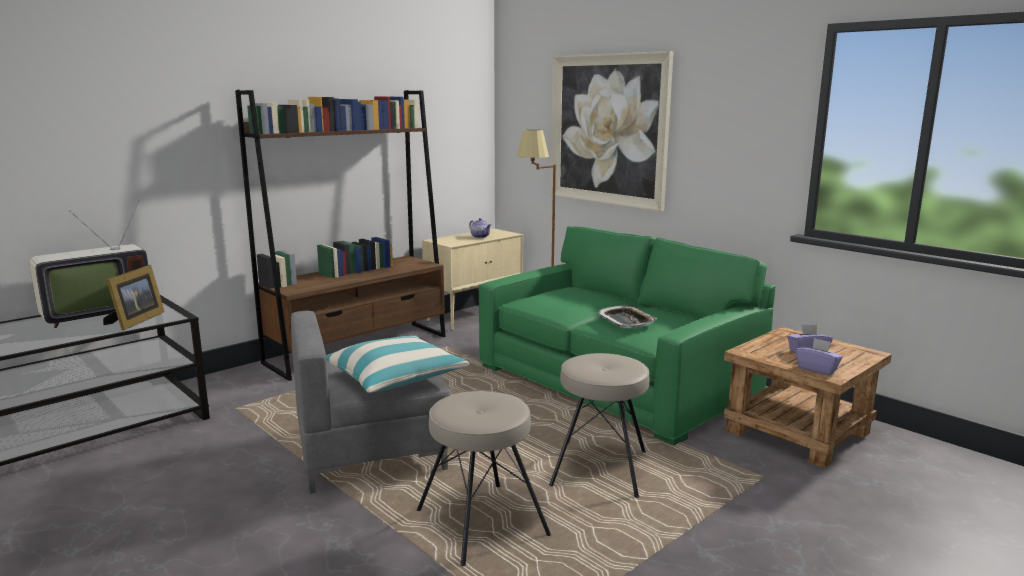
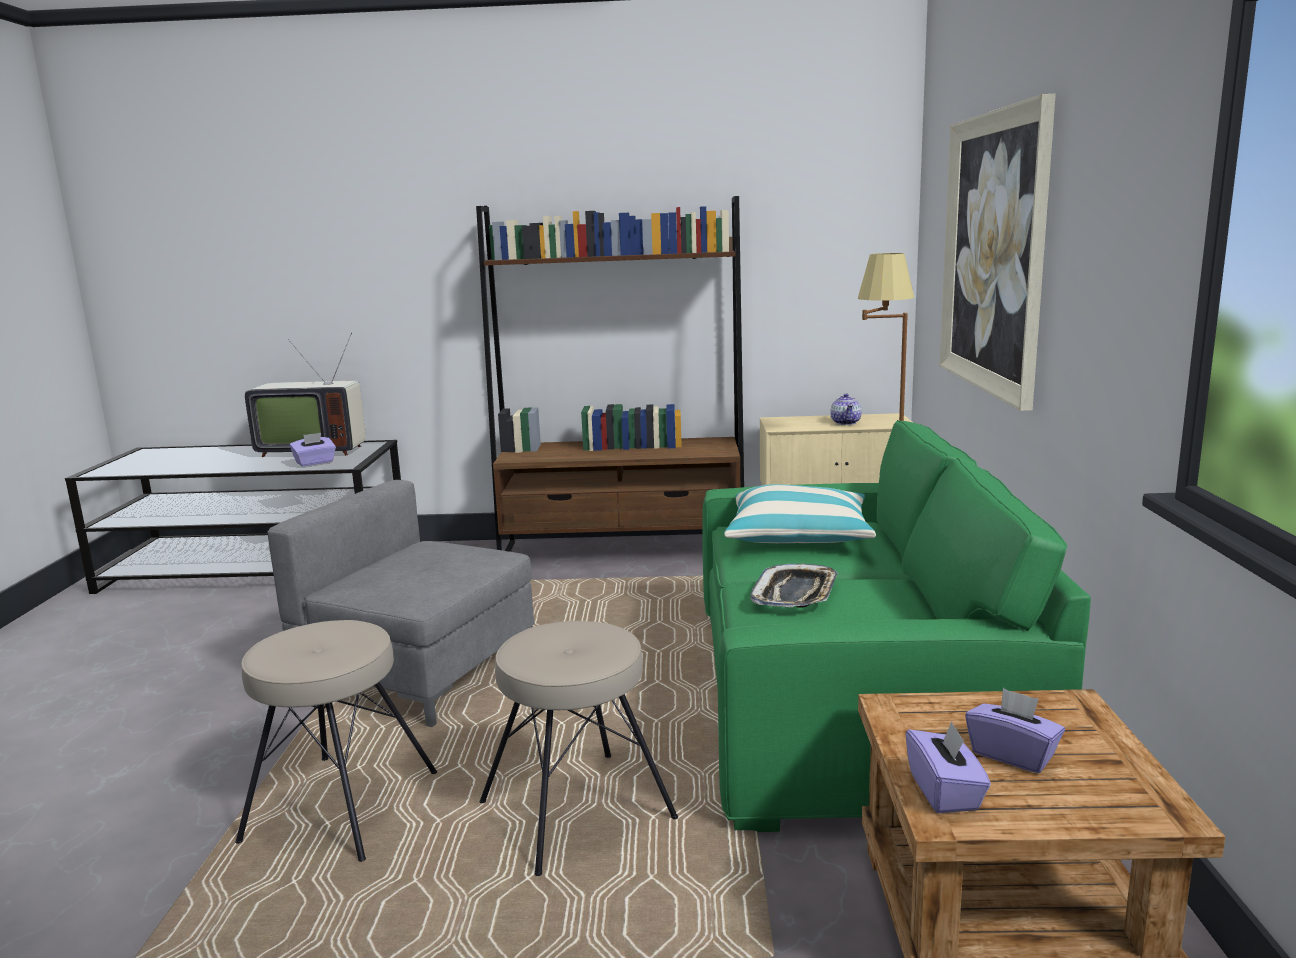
camera: 45 degrees right, 0 degrees up
picture frame [103,265,165,330] -> purple tissue box [290,433,336,466]
pillow [326,335,469,393] -> pillow moved to [724,484,876,543]

